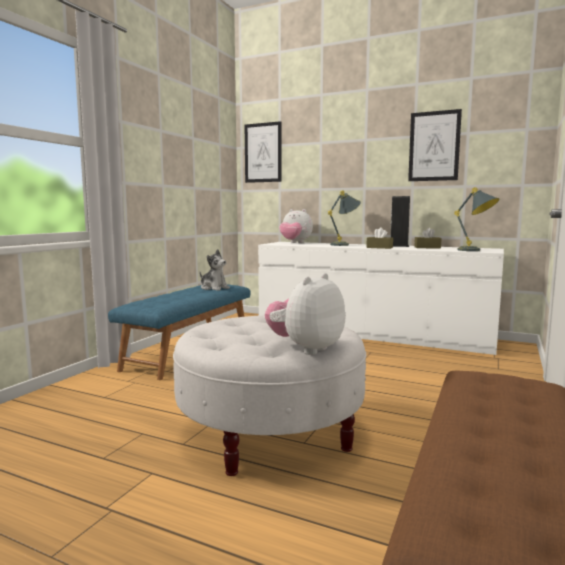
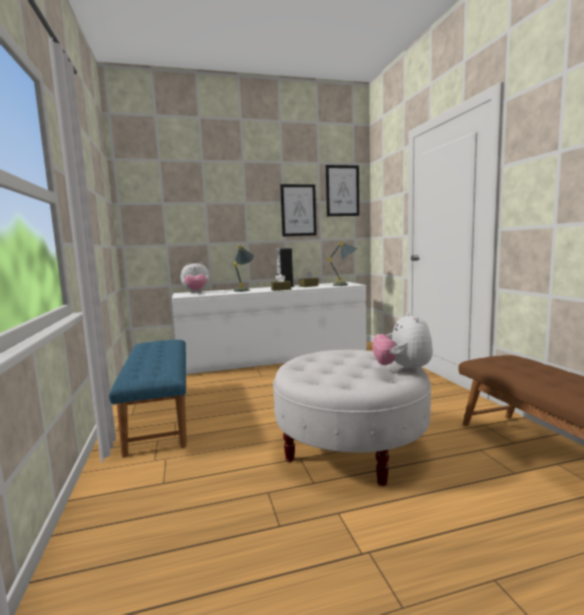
camera: 40 degrees left, 0 degrees up
plush toy [200,249,230,291] -> none
picture [245,121,282,183] -> picture moved to [326,165,359,216]

